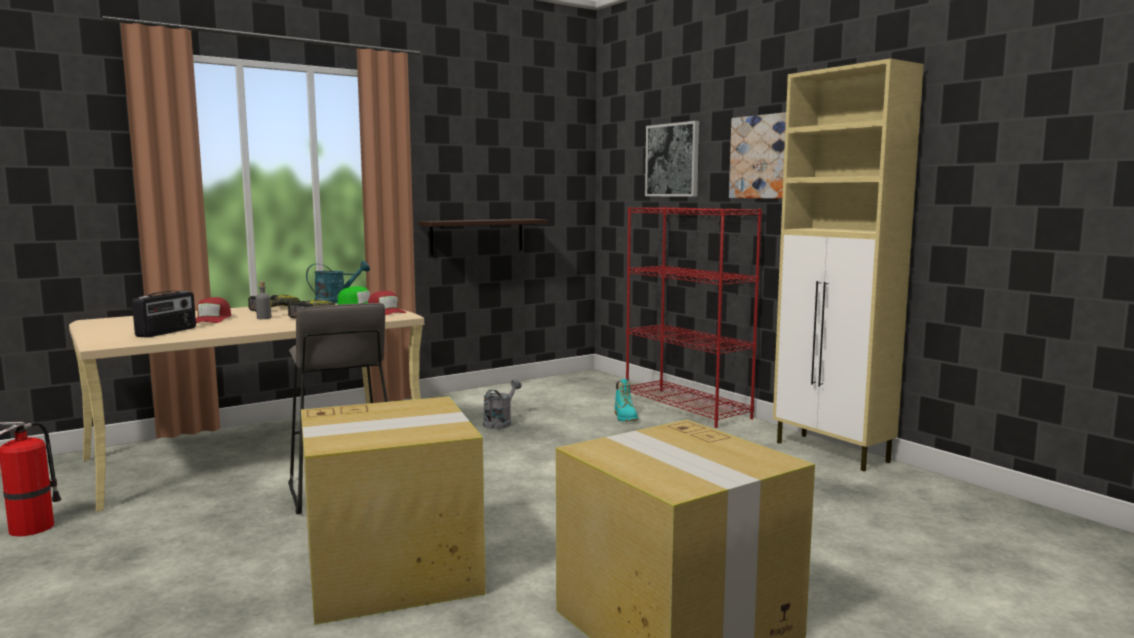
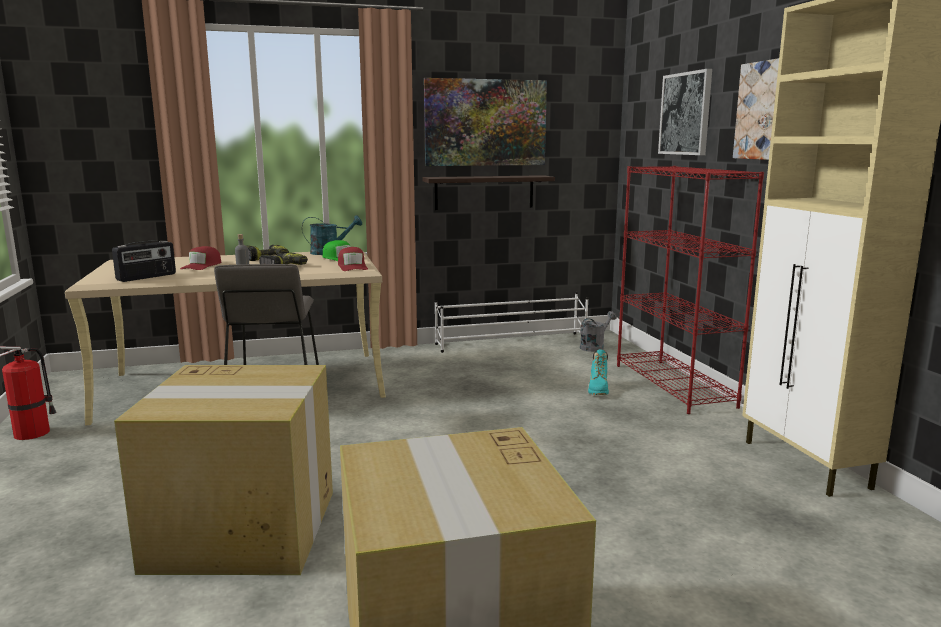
camera: 20 degrees right, 5 degrees up
grey watering can [483,379,522,429] -> grey watering can moved to [580,311,617,352]
none -> picture [424,78,547,166]
none -> white shoe rack [435,292,588,353]

